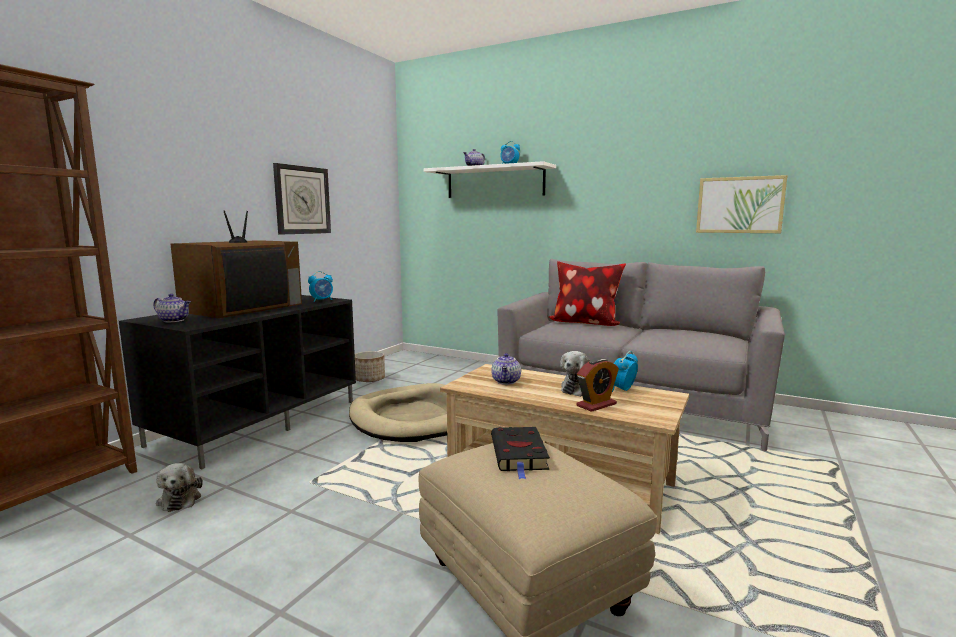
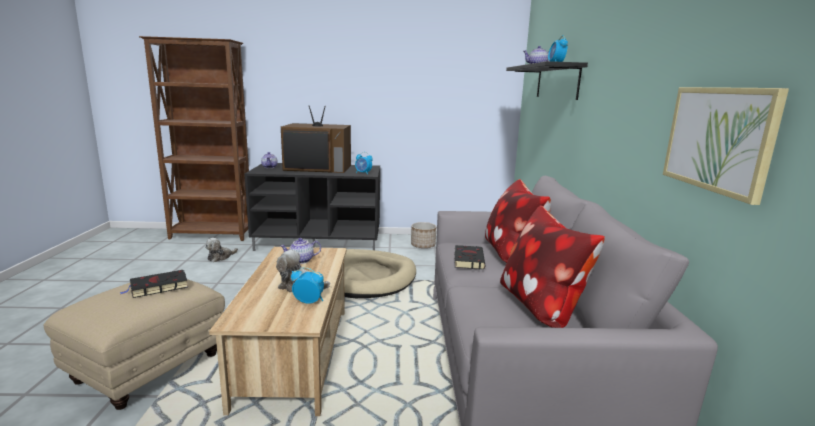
camera: 60 degrees right, 5 degrees up
wall clock [273,163,331,234] -> none
white shelf [424,161,556,198] -> black shelf [506,61,588,100]
alarm clock [577,357,618,412] -> none
none -> black book [455,245,485,270]
none -> pillow [500,205,605,328]

